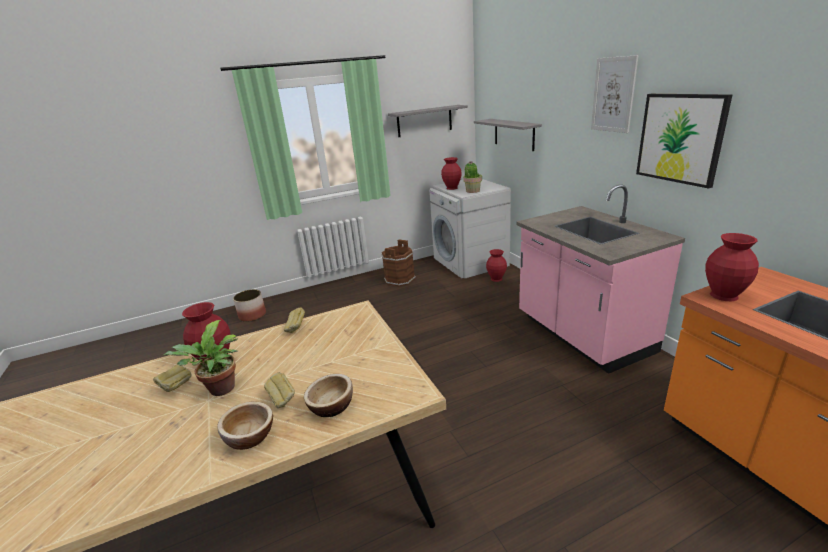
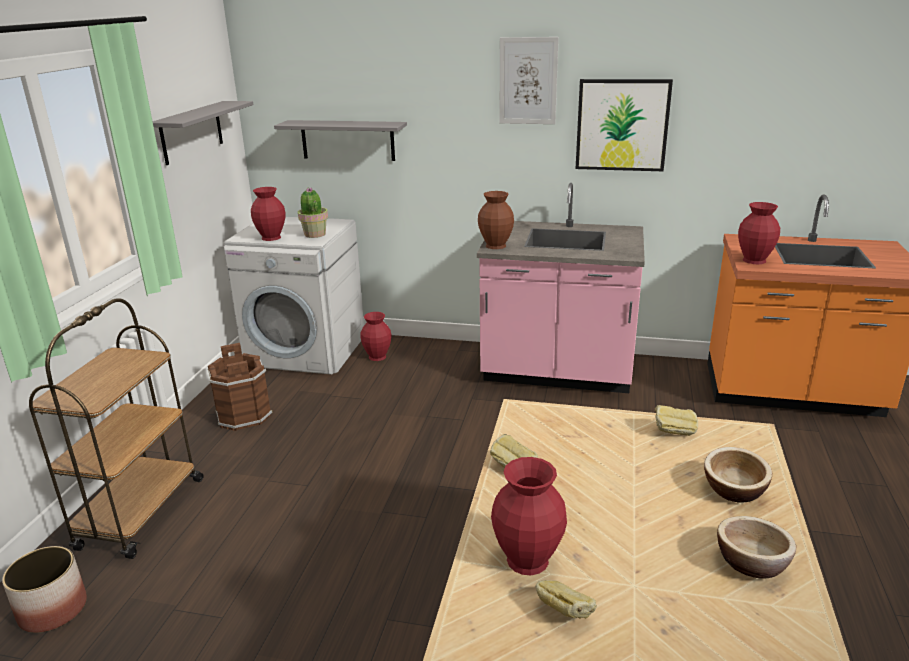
camera: 55 degrees left, 0 degrees up
potted plant [162,320,238,396] -> none
bread [264,372,295,408] -> bread moved to [655,405,698,436]
none -> brown cart [29,298,204,559]
none -> brown vase [478,191,514,249]

